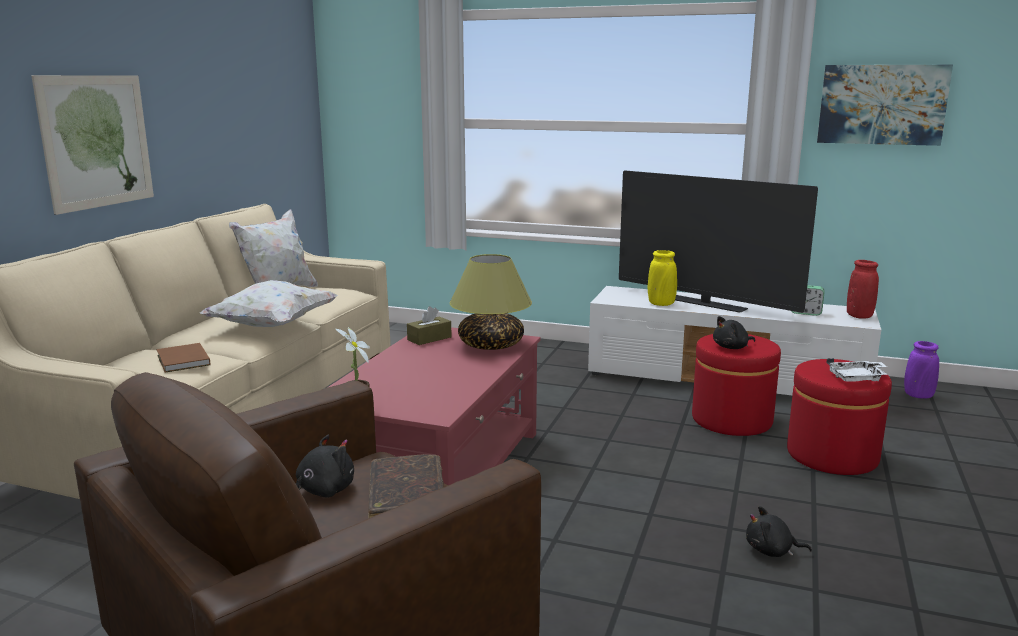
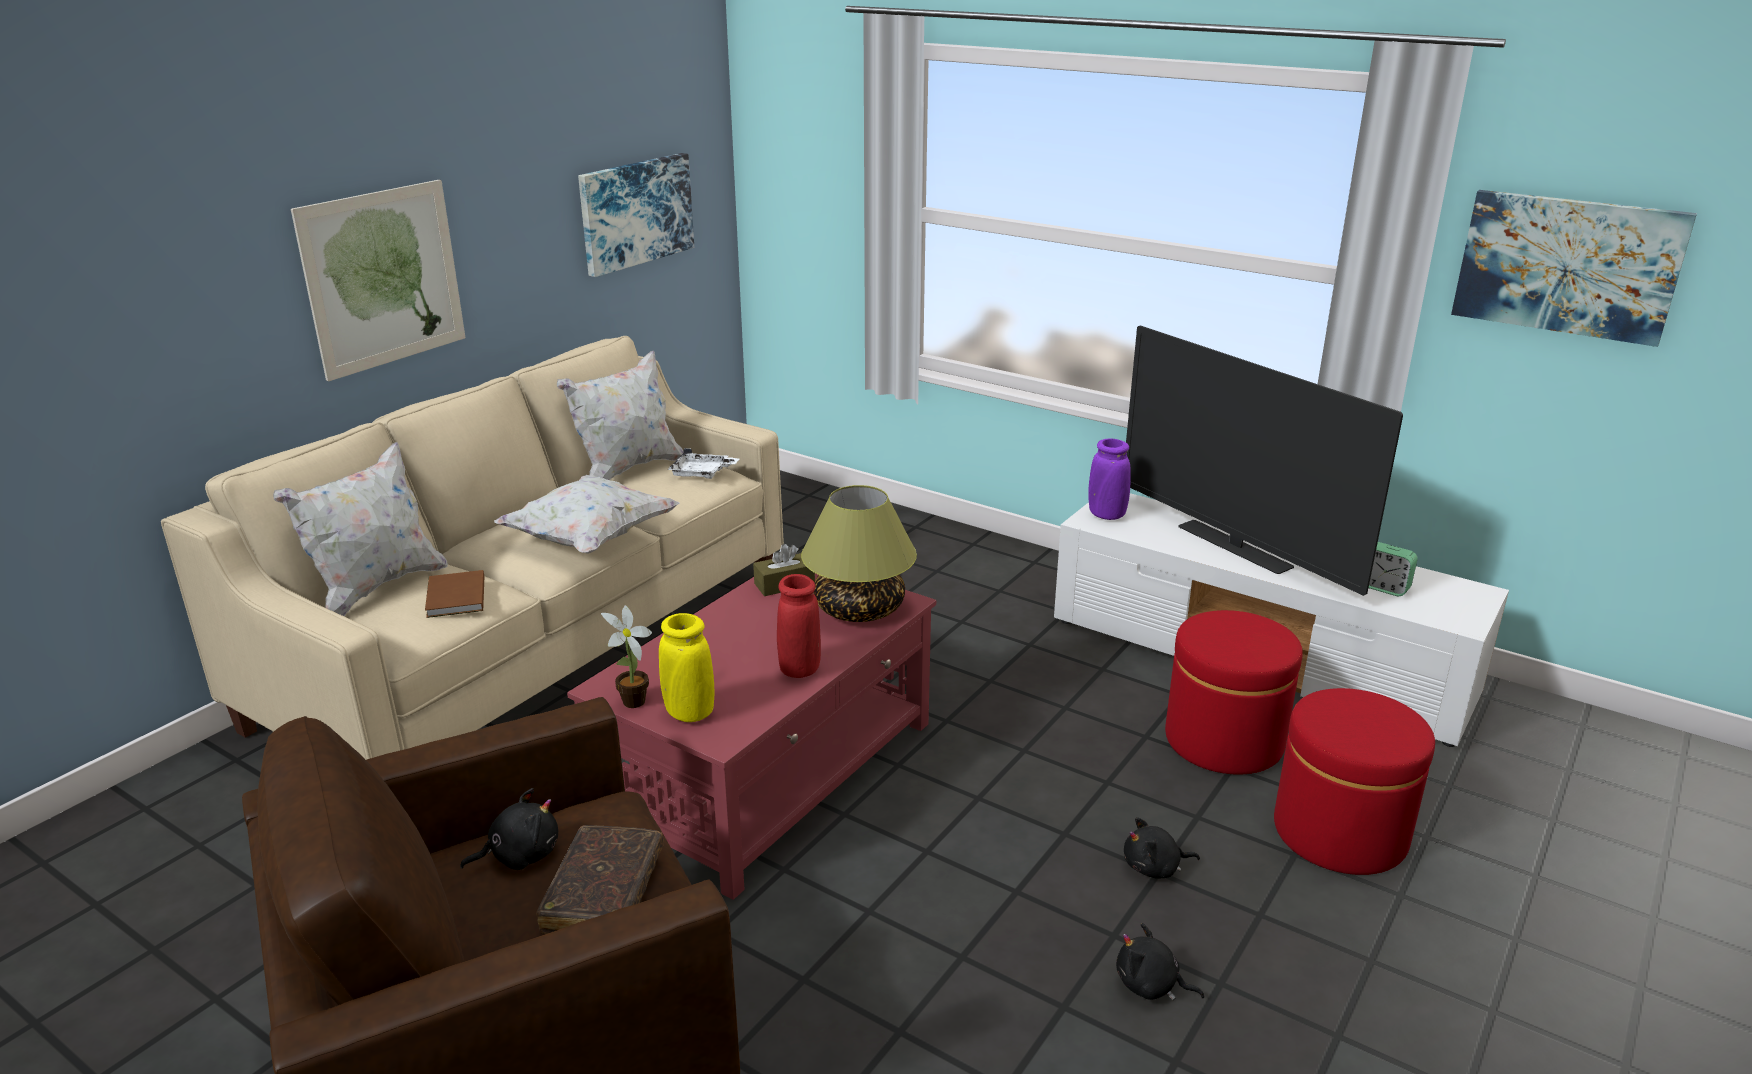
camera: 15 degrees right, 10 degrees up
yellow vase [648,250,677,306] -> yellow vase moved to [659,613,714,722]
black plush toy [713,316,755,349] -> black plush toy moved to [1124,817,1200,879]
white tray [826,358,888,382] -> white tray moved to [667,448,740,479]
red vase [847,260,879,319] -> red vase moved to [777,574,821,678]
purple vase [904,341,939,399] -> purple vase moved to [1088,438,1131,520]
none -> white pillow [273,442,448,616]
none -> picture [578,153,694,277]

